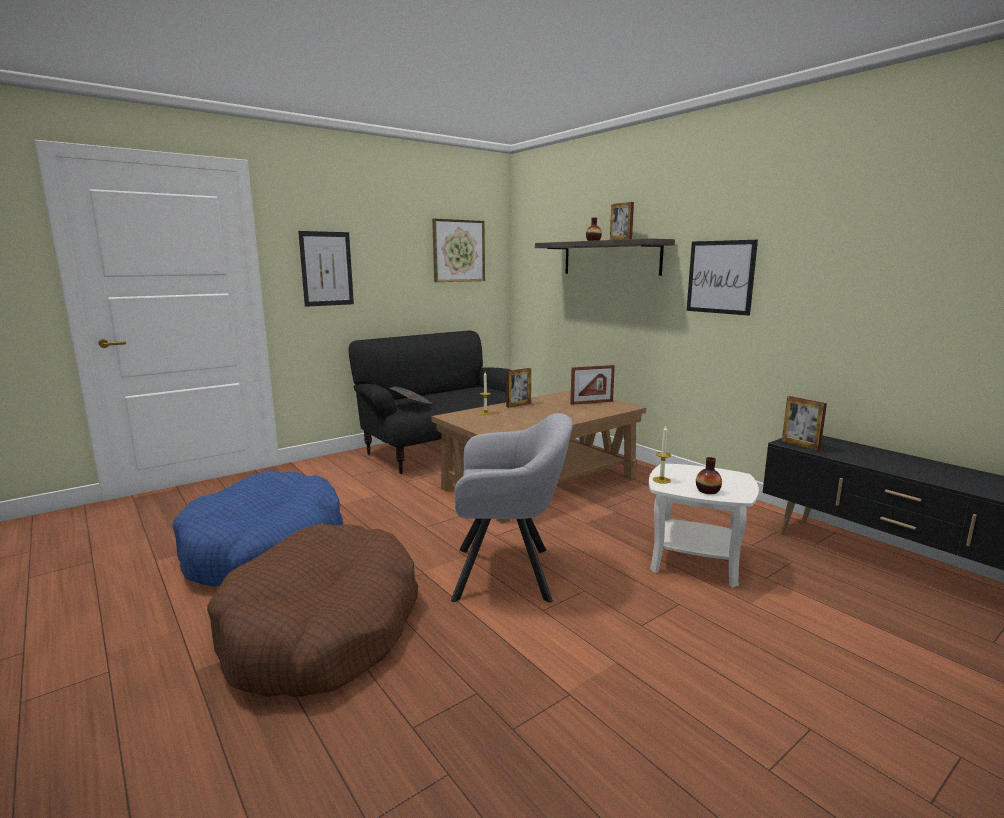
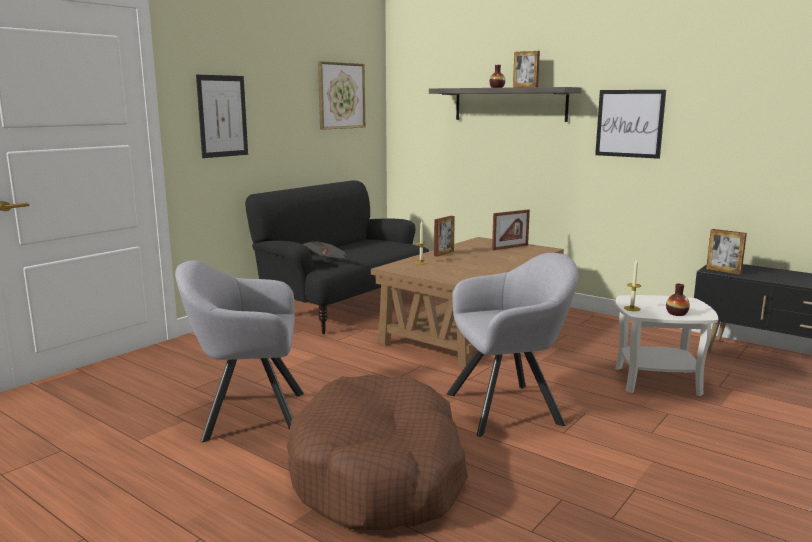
camera: 15 degrees left, 0 degrees up
blue dog bed [172,471,343,586] -> grey armchair [175,260,304,442]

